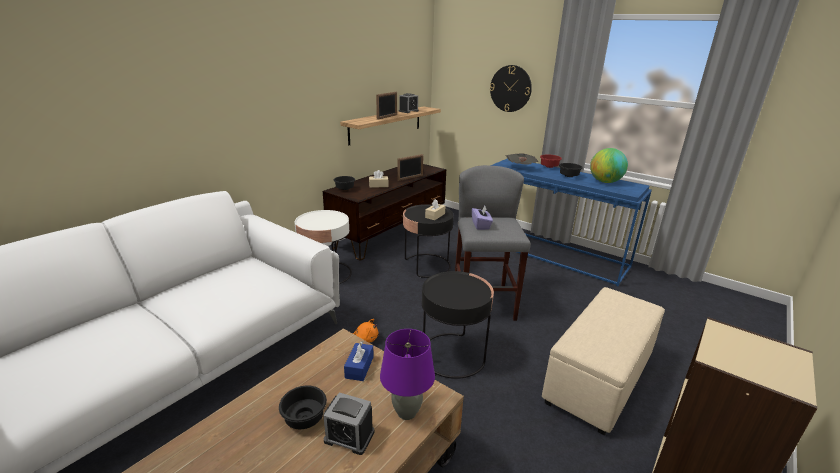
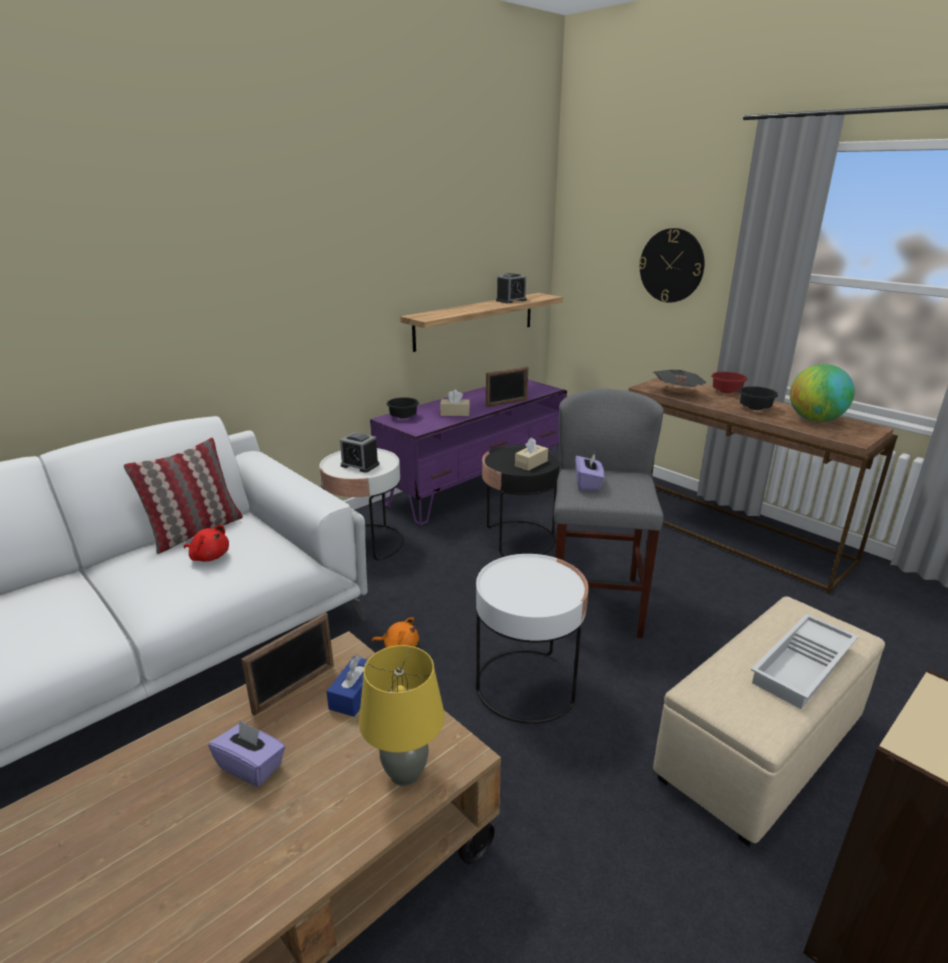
camera: 10 degrees right, 0 degrees up
black bowl [279,385,327,429] -> purple tissue box [208,720,285,787]
brown tv stand [323,164,446,261] -> purple tv stand [370,380,567,525]
alarm clock [323,393,375,455] -> alarm clock moved to [340,432,379,473]
picture frame [376,92,397,120] -> picture frame moved to [241,612,334,716]
purple table lamp [380,329,435,420] -> yellow table lamp [359,645,445,786]
black side table [421,271,494,379] -> white side table [476,554,589,724]
blue console table [490,158,652,286] -> brown console table [628,377,898,594]
none -> pillow [124,437,243,554]
none -> red plush toy [184,525,229,562]
none -> white tray [751,613,859,709]

